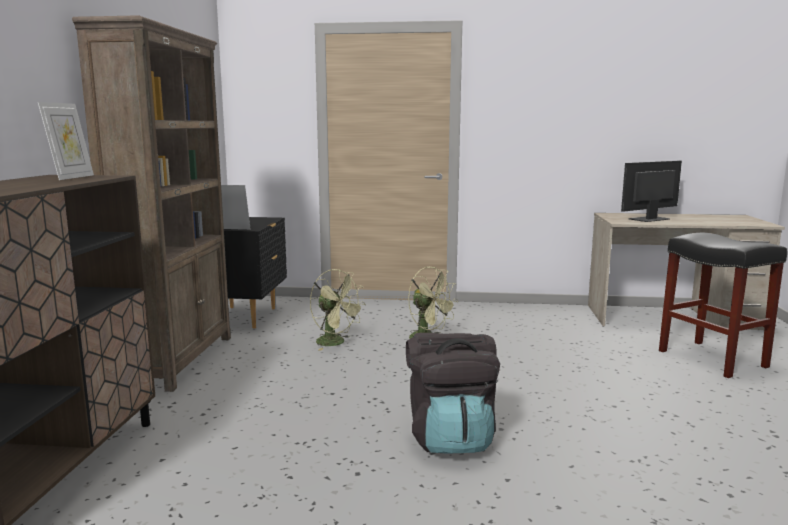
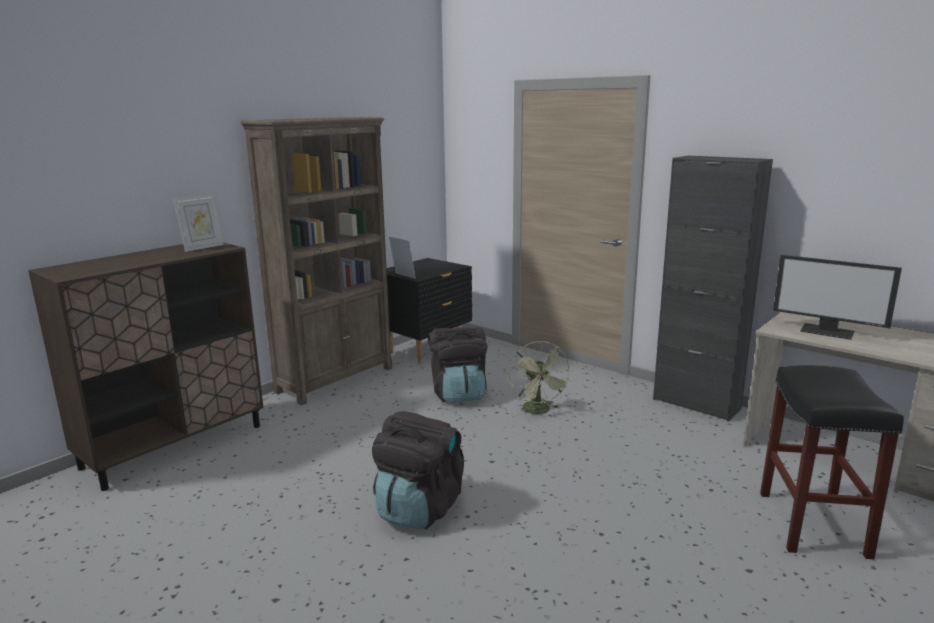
camera: 35 degrees right, 5 degrees up
green fan [310,269,366,351] -> black backpack [428,327,488,402]
monitor [621,161,682,222] -> monitor turned 150 degrees counterclockwise [773,255,902,340]
none -> black cabinet [653,155,773,422]

